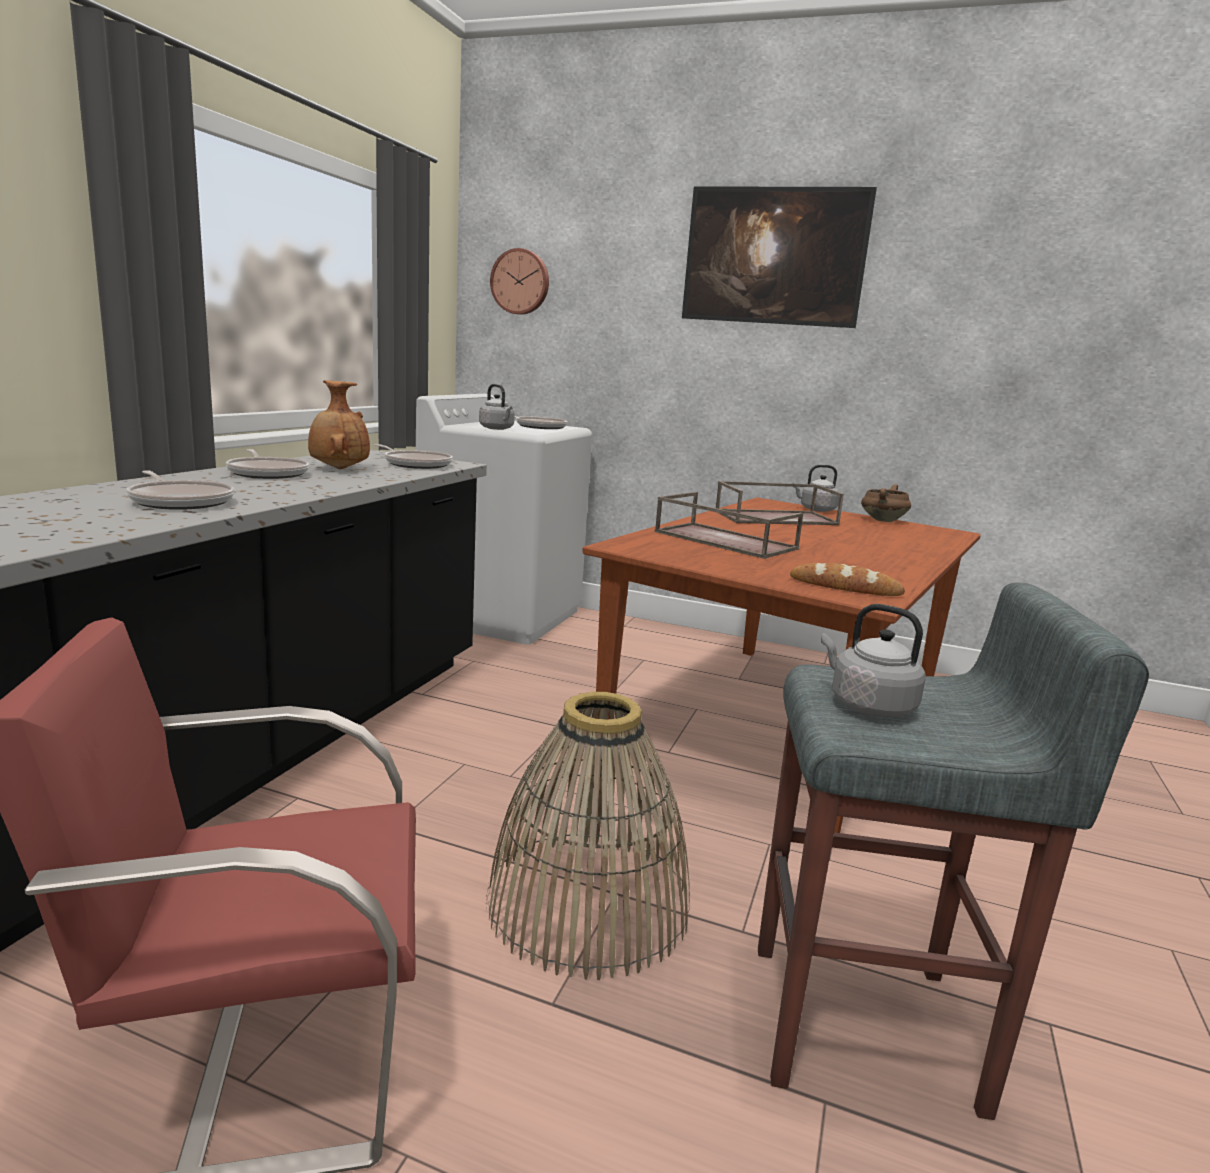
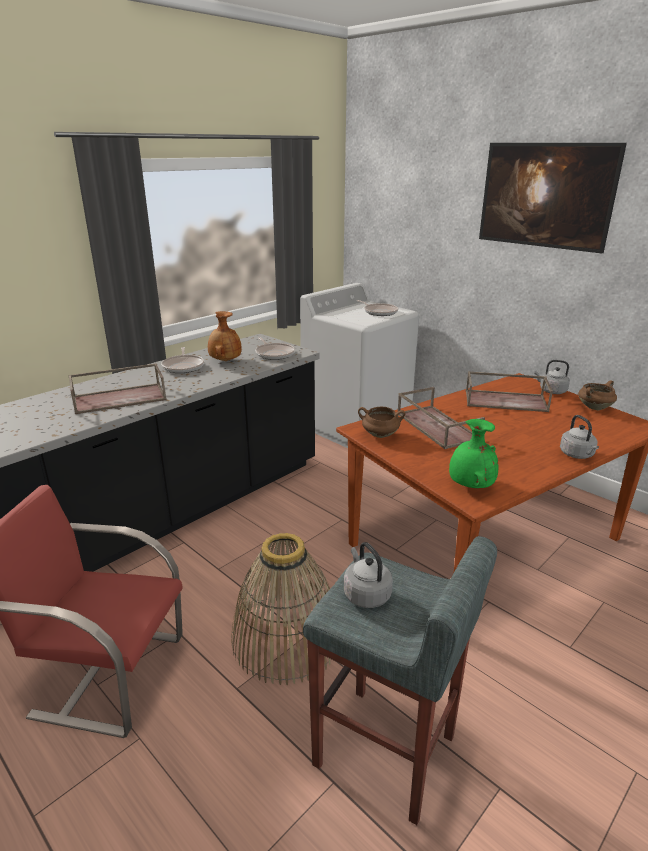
camera: 25 degrees right, 10 degrees up
frying pan [126,470,235,510] -> brown tray [68,363,167,414]
grey kettle [479,384,515,430] -> grey kettle moved to [560,415,599,459]
wall clock [490,248,549,315] -> none
bread [790,563,905,596] -> green vase [449,419,498,488]
none -> brown cooking pot [358,407,405,438]

